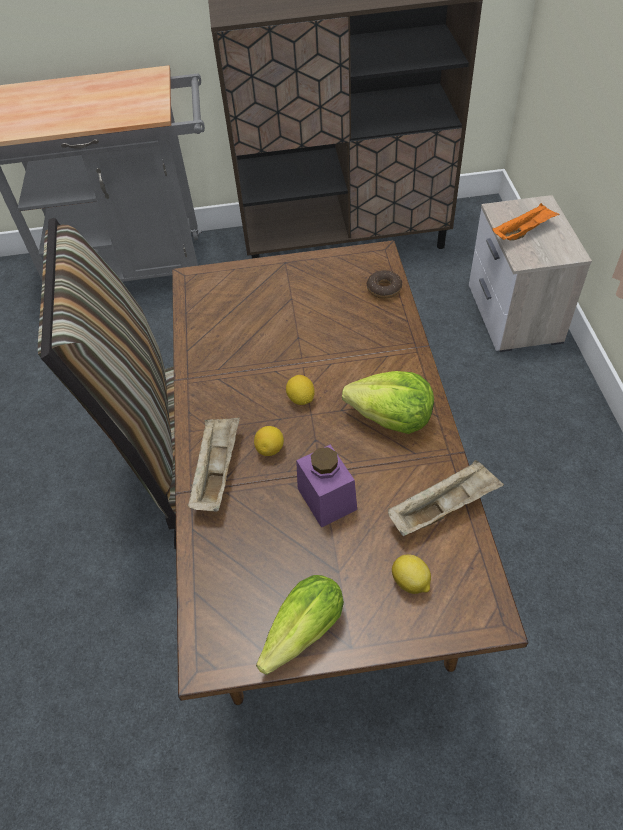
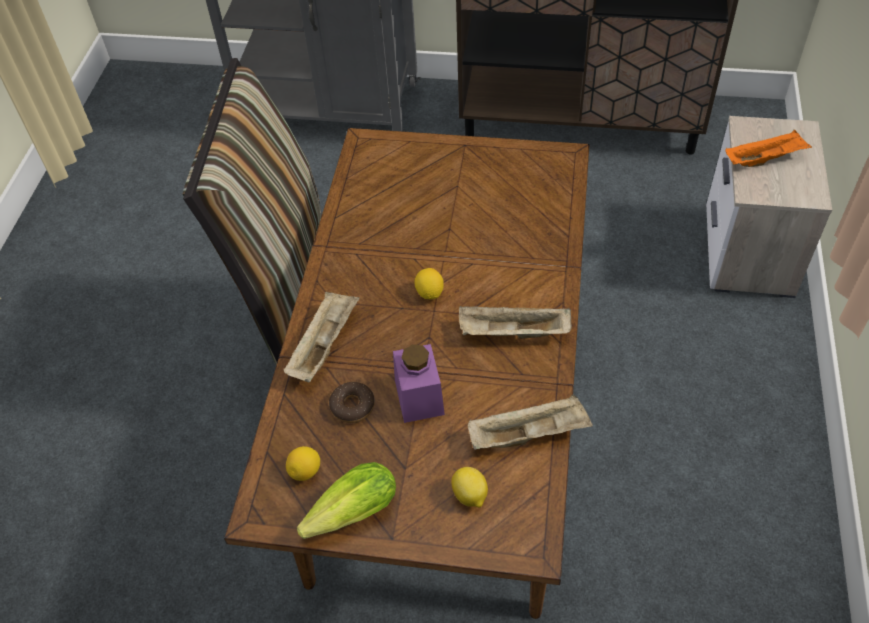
camera: 15 degrees right, 0 degrees up
lemon [254,426,284,456] -> lemon moved to [286,446,320,481]
lettuce [342,371,434,434] -> beige tray [459,306,572,339]
donut [367,270,402,299] -> donut moved to [329,382,375,423]

